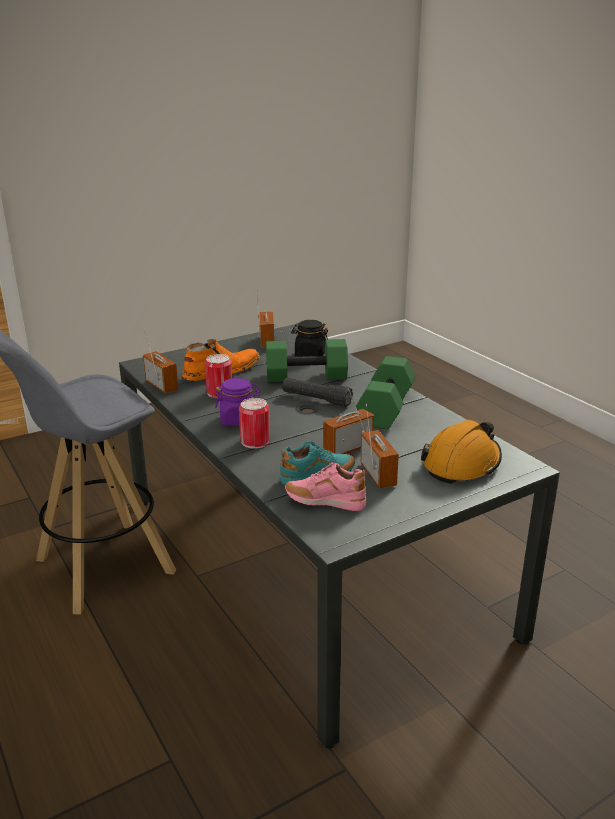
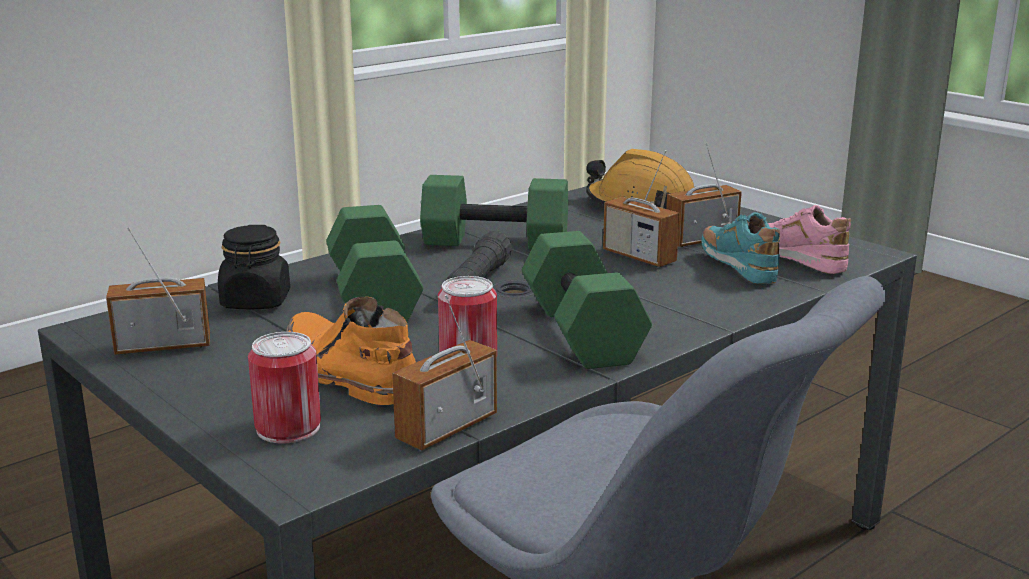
camera: 100 degrees left, 5 degrees down
purple jar [215,378,260,426] -> green dumbbell [522,231,652,369]
can [239,398,270,449] -> can moved to [248,332,321,444]
pink shoe [285,462,366,511] -> pink shoe turned 135 degrees clockwise [768,205,851,274]

